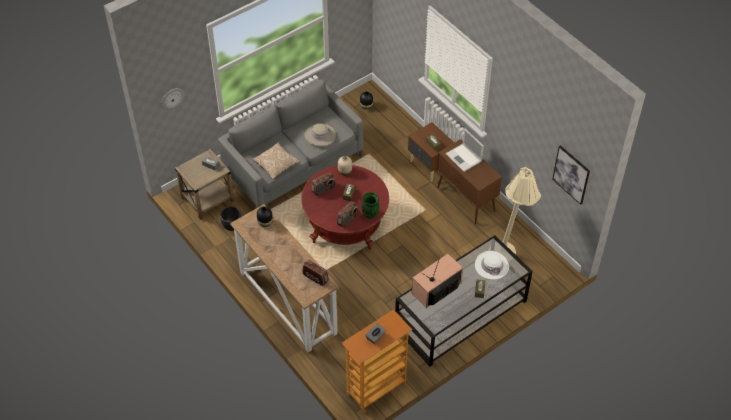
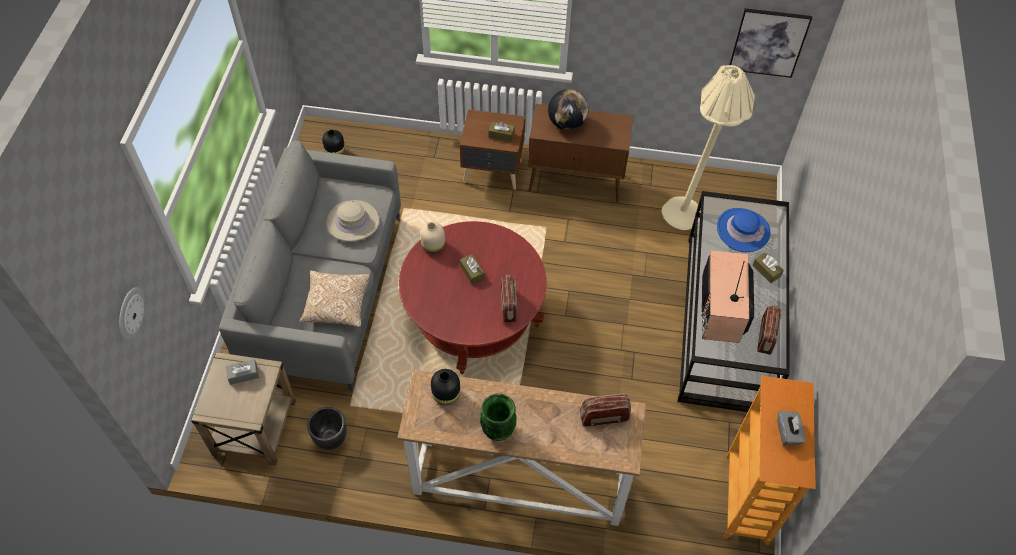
camera: 45 degrees left, 5 degrees up
radio [311,173,336,196] -> radio moved to [757,305,782,355]
green vase [362,192,380,219] -> green vase moved to [480,394,516,441]
laptop [445,129,484,172] -> globe [548,89,589,130]
white hat [475,251,509,280] -> blue hat [717,208,770,252]

